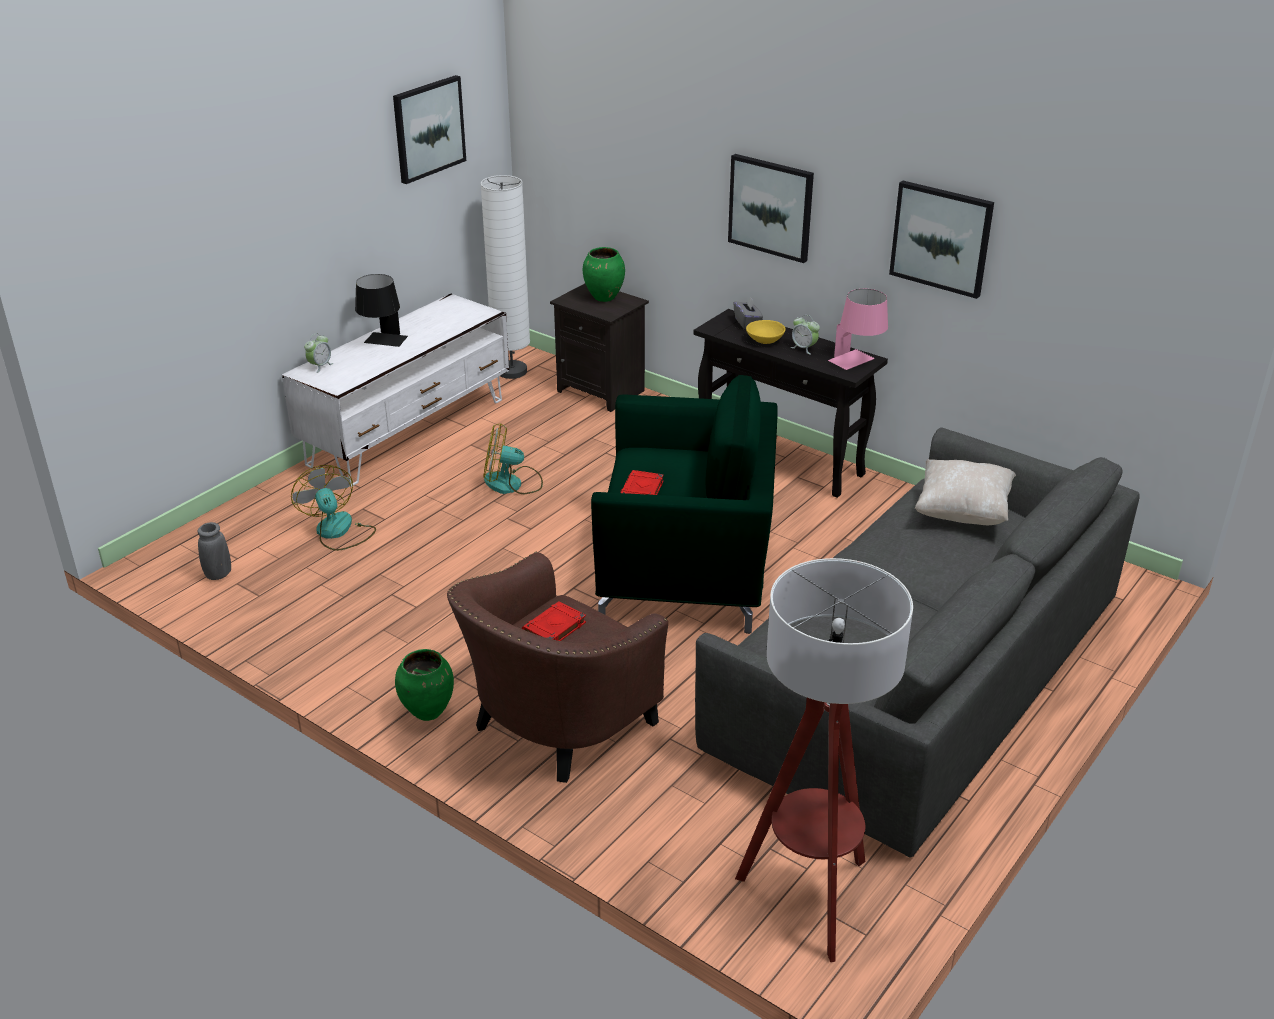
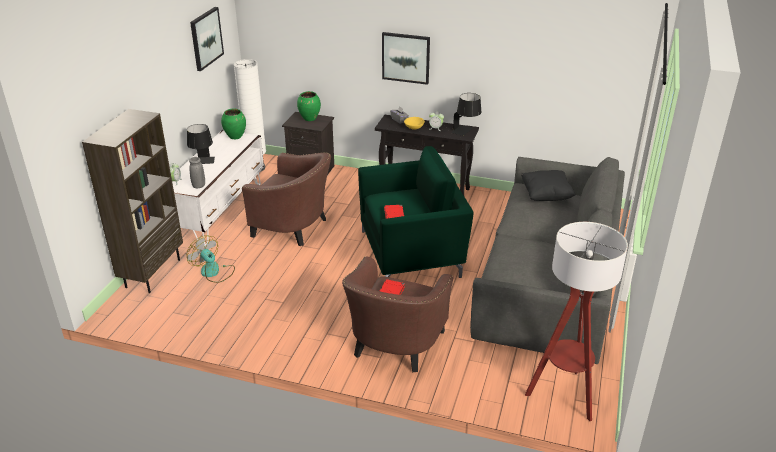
camera: 20 degrees left, 0 degrees up
grey vase [197,522,231,580] -> grey vase moved to [189,157,205,188]
green vase [395,649,454,721] -> green vase moved to [221,109,246,139]
fan [483,423,543,494] -> brown armchair [242,152,331,246]
pink table lamp [828,289,888,370] -> black table lamp [452,93,481,136]
picture [889,181,994,299] -> none
beige pillow [915,459,1016,525] -> black pillow [521,170,576,201]
none -> brown bookcase [82,109,183,293]

